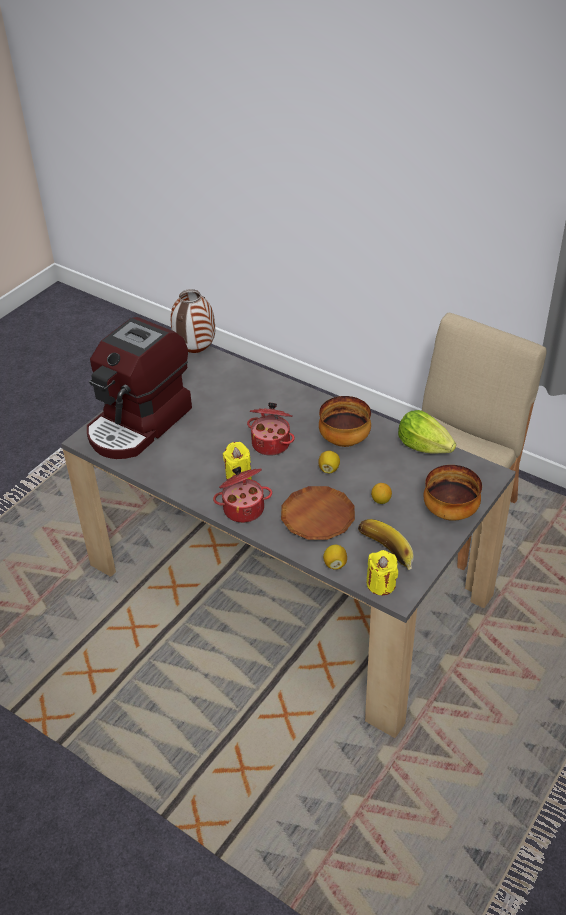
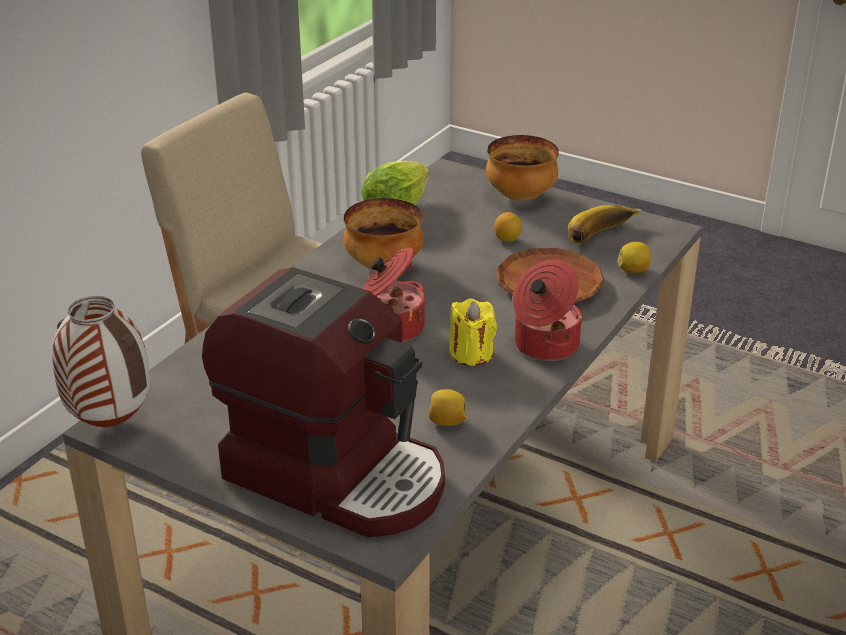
camera: 95 degrees left, 10 degrees down
lemon [318,451,340,473] -> lemon moved to [428,389,467,426]
yellow candle [367,550,398,595] -> none

